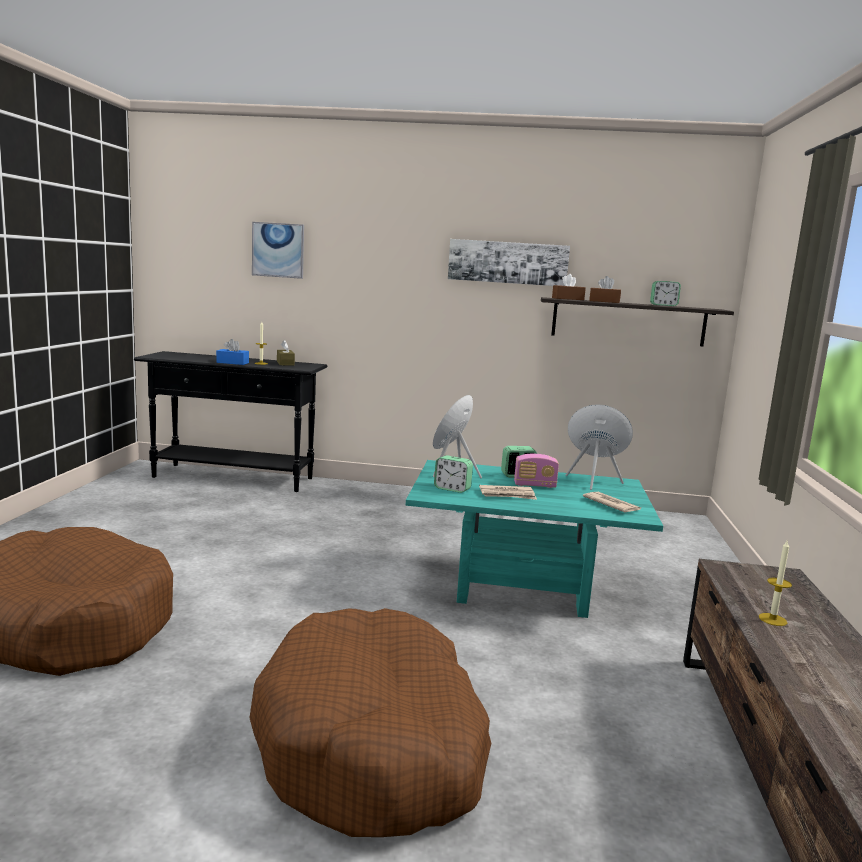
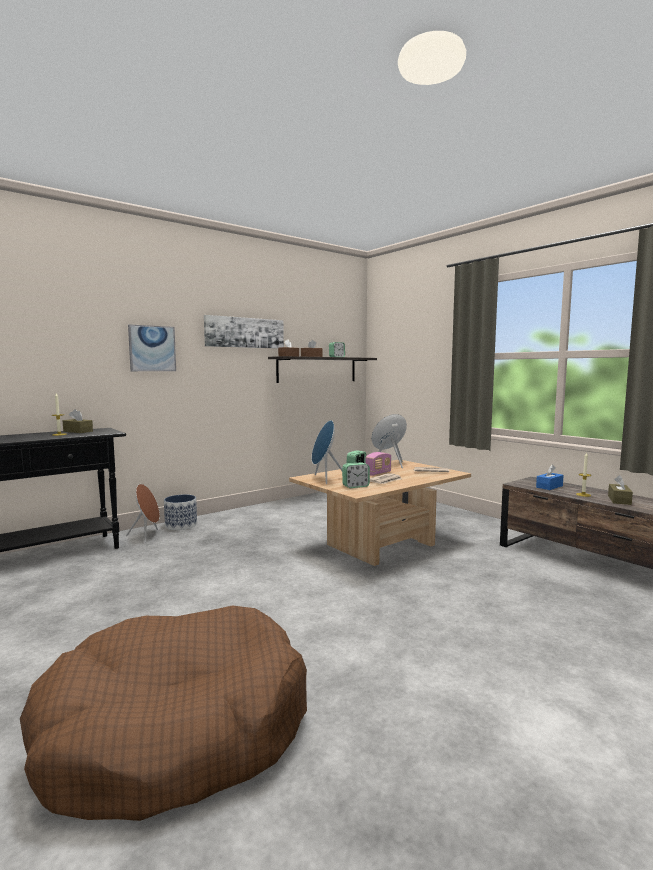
camera: 45 degrees left, 5 degrees down
blue tissue box [216,339,249,365] -> blue tissue box moved to [536,465,564,490]
brown dog bed [250,608,491,837] -> none
picture [252,222,304,279] -> picture moved to [128,324,176,371]
turquoise coffee table [406,460,663,618] -> beige coffee table [289,460,471,566]
none -> brown speaker [126,484,160,543]
none -> planter [164,494,197,530]
none -> brown tissue box [608,475,633,505]

